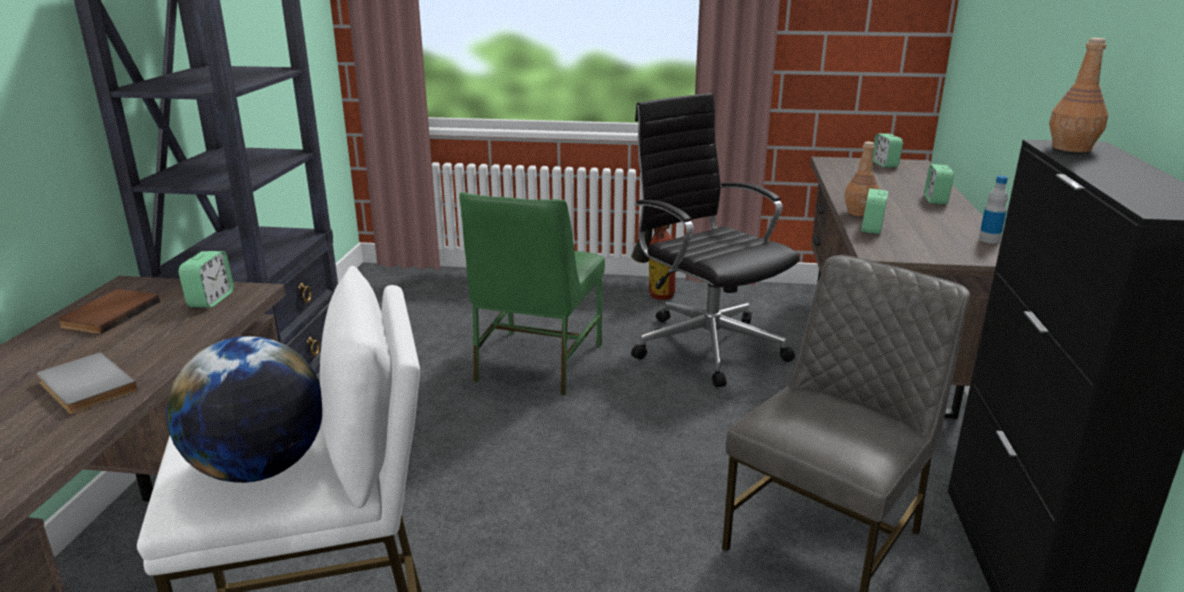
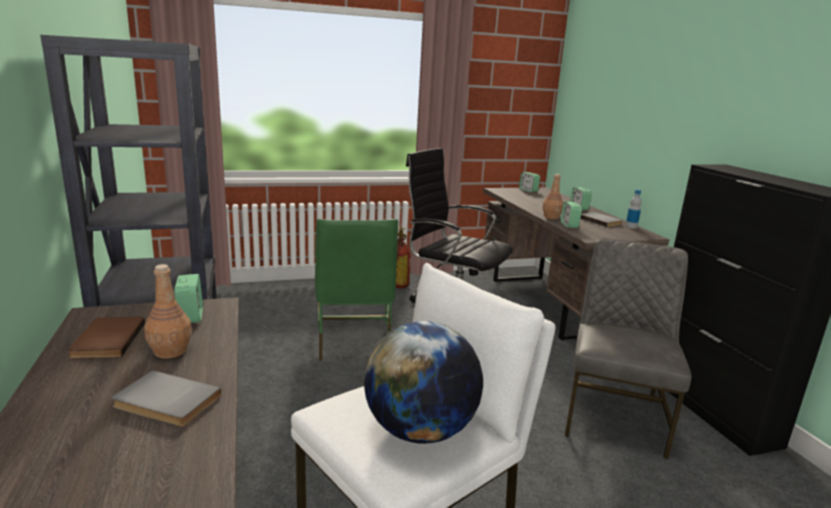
camera: 25 degrees left, 5 degrees down
brown bottle [1049,38,1108,152] -> brown bottle moved to [144,264,192,359]
none -> grey book [581,212,623,227]

